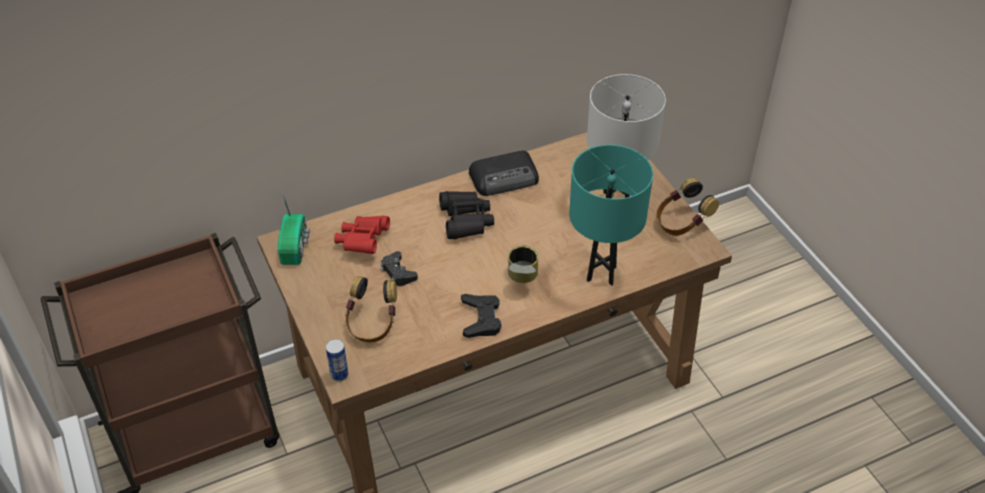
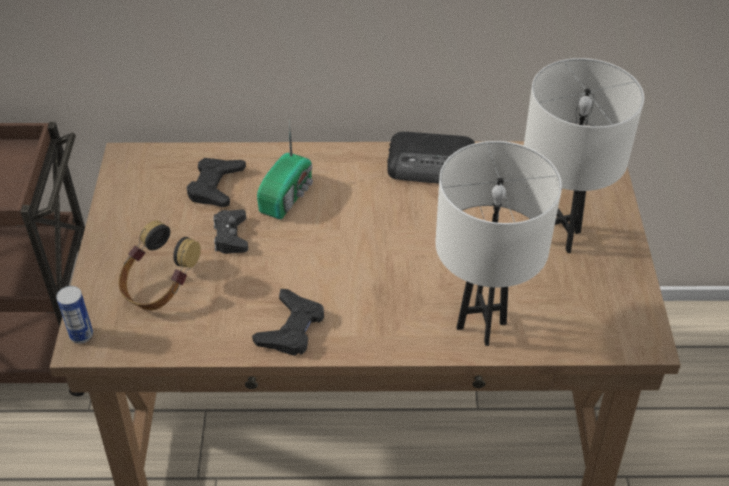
camera: 25 degrees right, 0 degrees up
radio [278,189,310,265] -> radio moved to [257,119,313,219]
red binoculars [334,216,390,254] -> black game controller [186,158,246,207]
black binoculars [439,191,494,239] -> none
can [508,245,539,283] -> none
turquoise table lamp [569,145,653,286] -> white table lamp [435,141,562,346]
headphones [656,178,719,236] -> none

